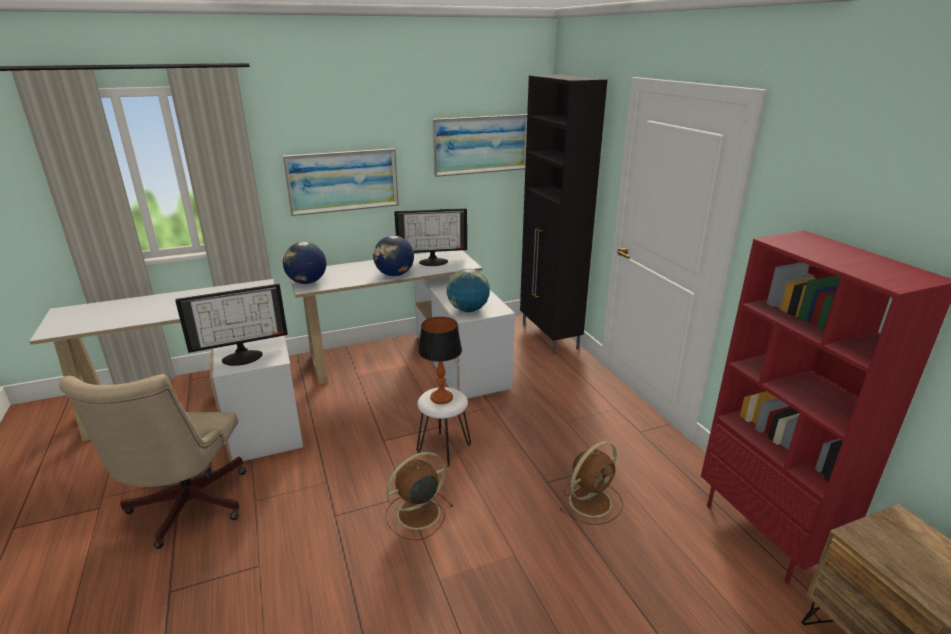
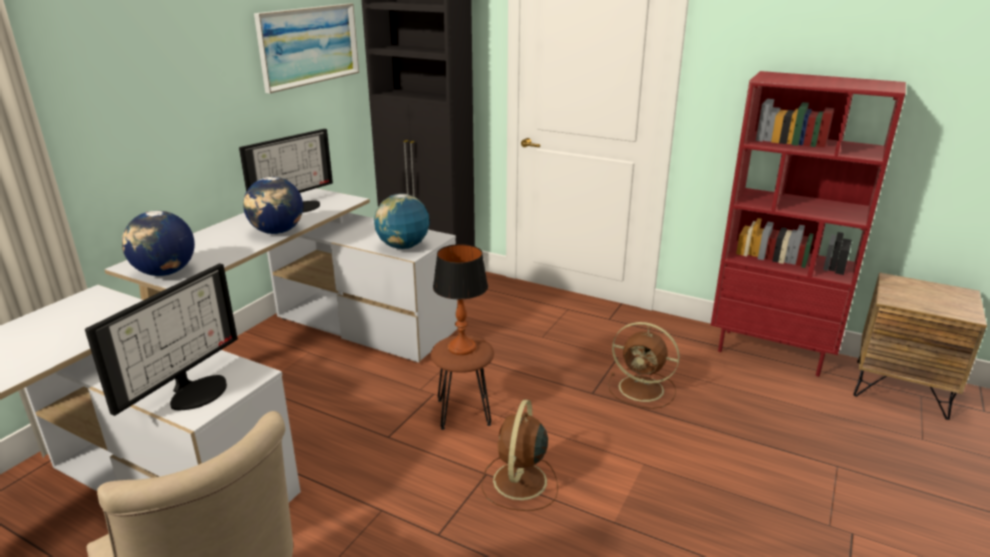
camera: 40 degrees left, 0 degrees up
picture [283,148,399,216] -> none
white stool [417,387,471,467] -> brown stool [431,335,494,430]
brown fan [560,441,623,525] -> brown fan turned 105 degrees clockwise [608,322,680,409]

